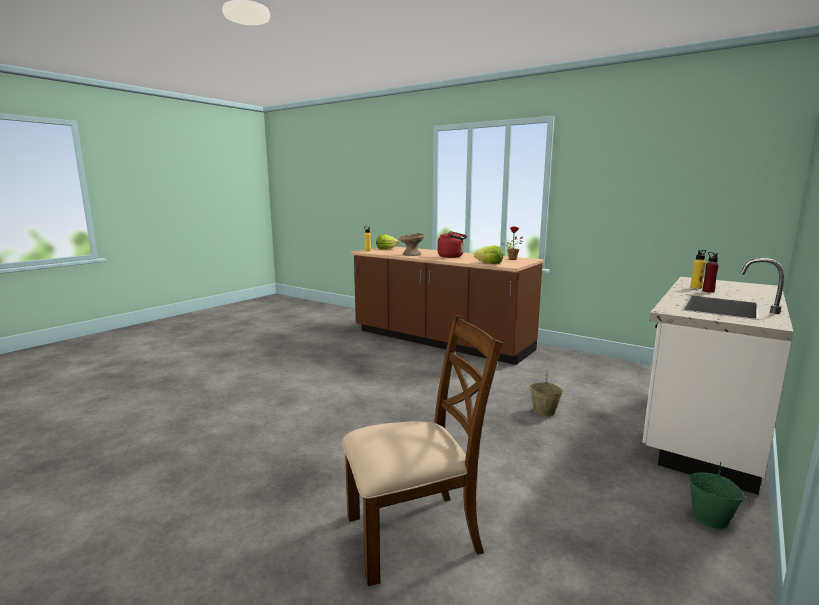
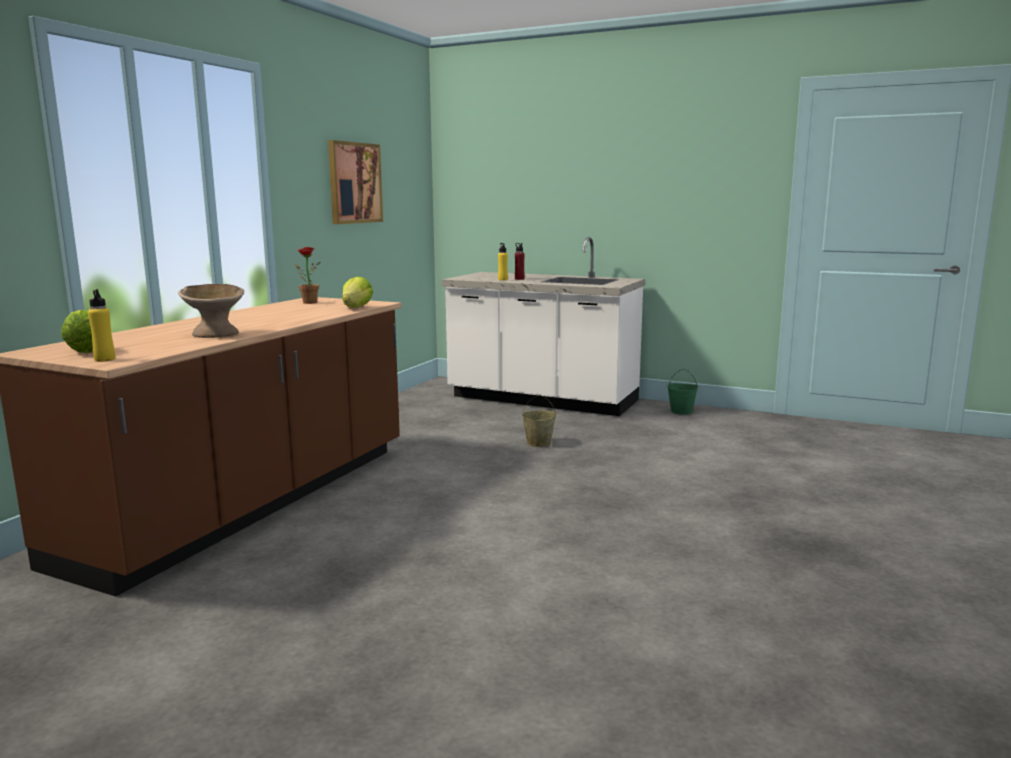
camera: 100 degrees left, 0 degrees up
brown chair [342,315,503,586] -> none
red kettle [438,231,467,258] -> none
none -> picture [328,140,383,224]

